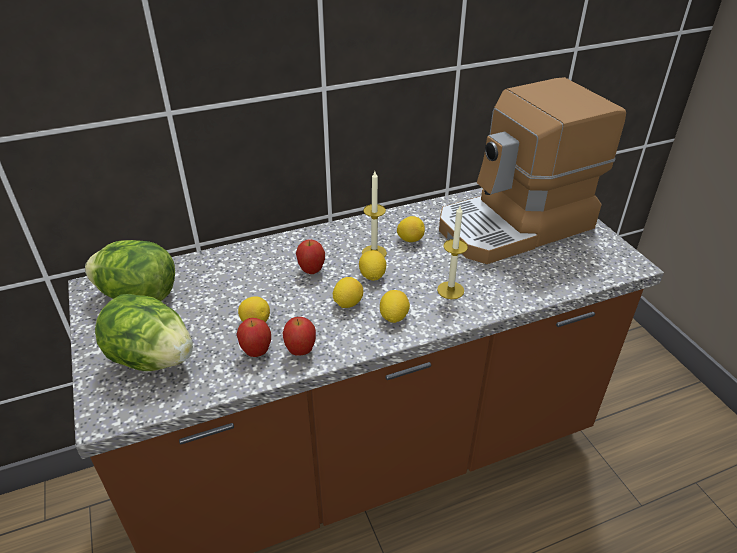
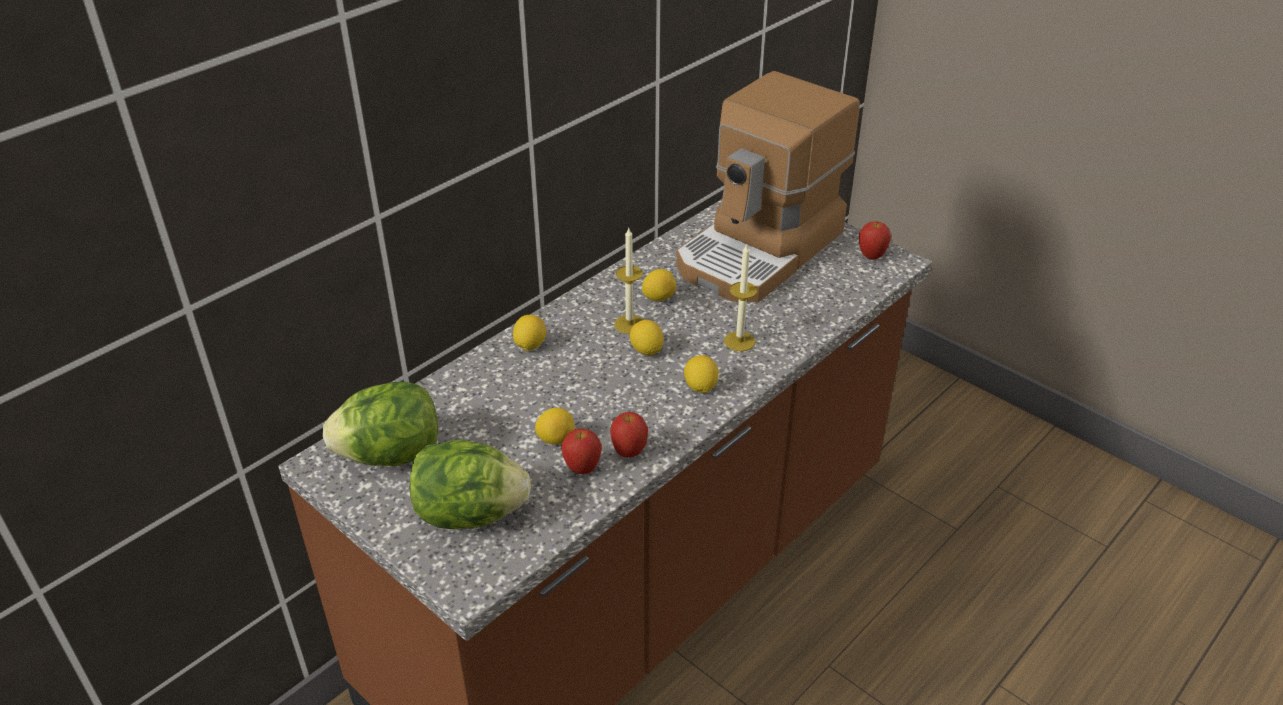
camera: 25 degrees left, 0 degrees up
apple [296,239,325,274] -> apple moved to [859,221,891,260]
lemon [333,277,363,308] -> lemon moved to [513,315,546,351]

